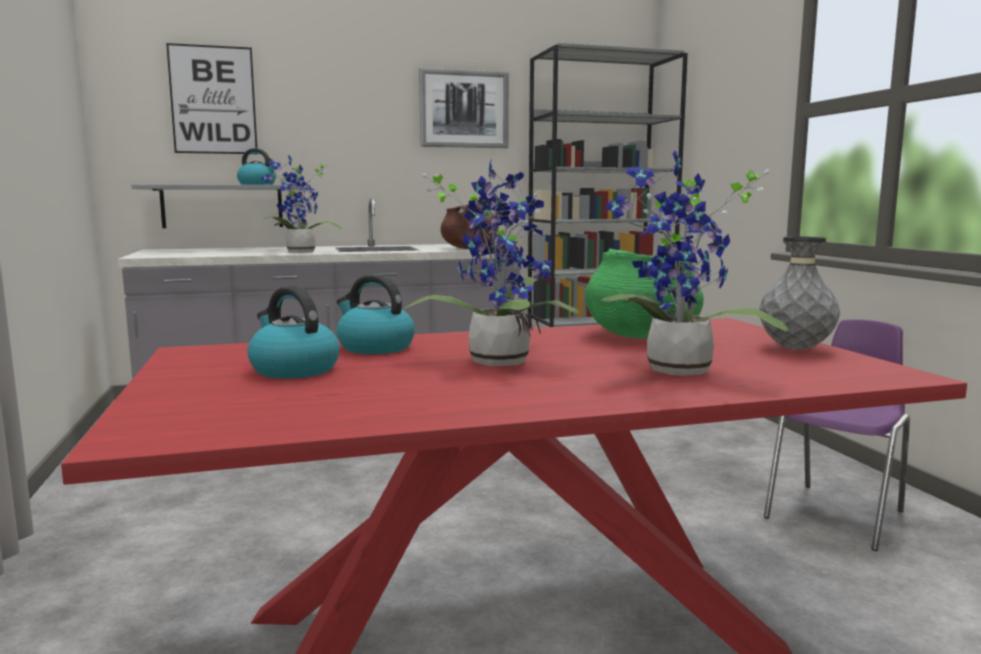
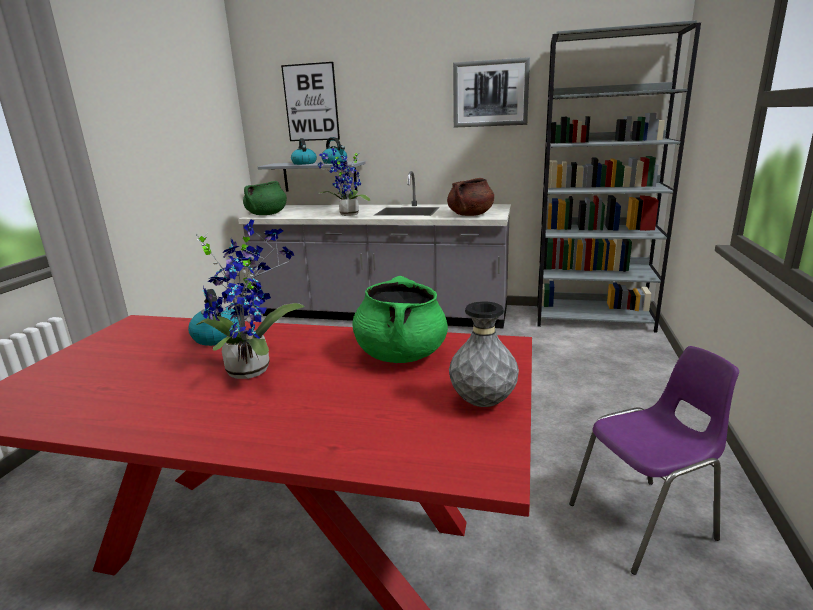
camera: 30 degrees right, 10 degrees up
kettle [247,286,340,379] -> kettle moved to [291,138,317,165]
potted plant [602,150,789,375] -> none
none -> green cooking pot [243,181,287,215]

